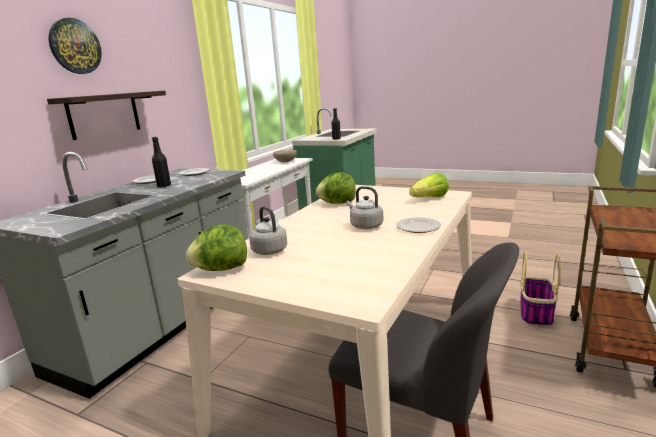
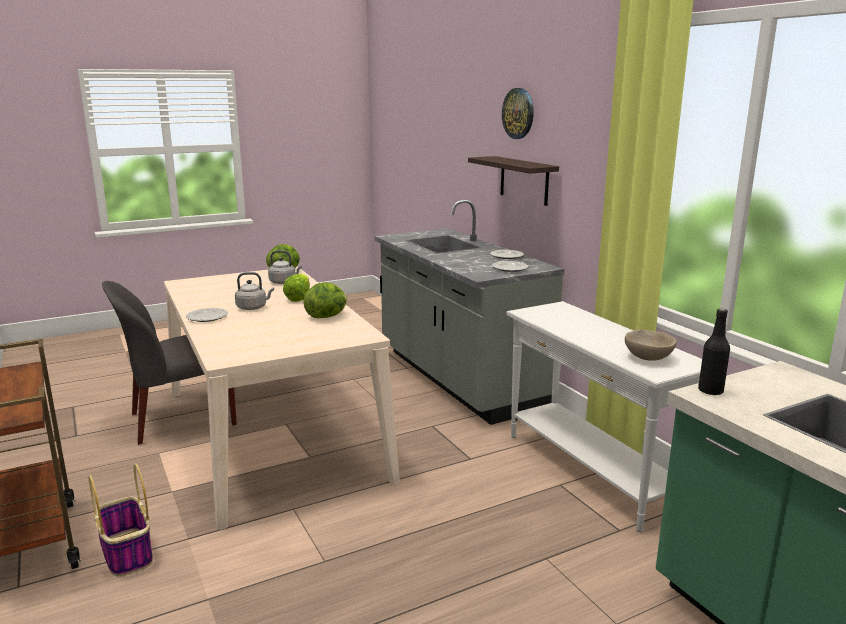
camera: 125 degrees right, 0 degrees up
black bottle [152,137,171,187] -> none
lettuce [409,173,449,197] -> lettuce moved to [283,273,310,302]

